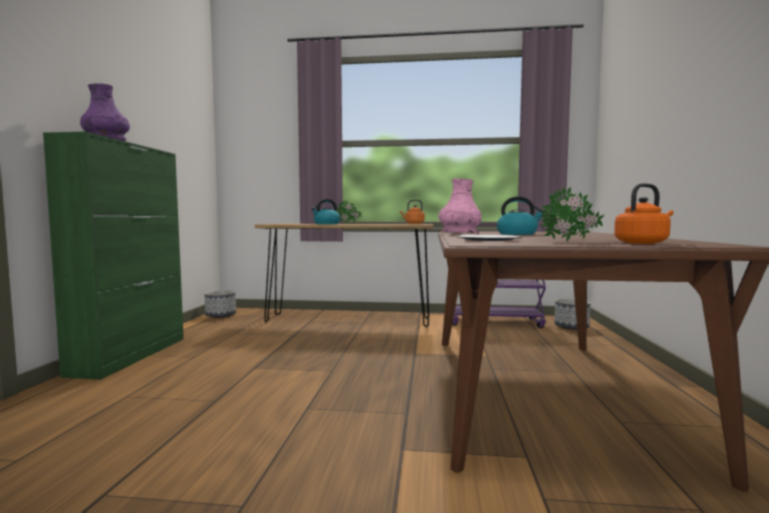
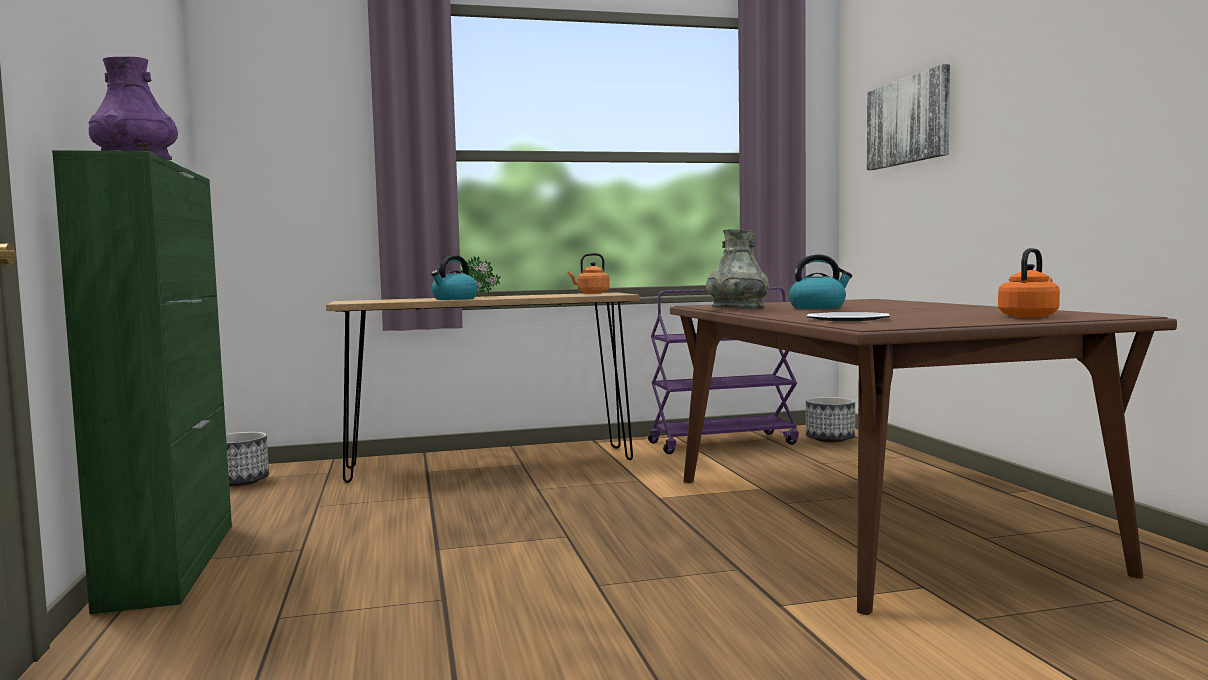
camera: 20 degrees left, 0 degrees up
pink vase [438,178,482,234] -> grey vase [706,229,769,309]
potted plant [541,187,604,241] -> none
none -> picture [867,64,950,170]

